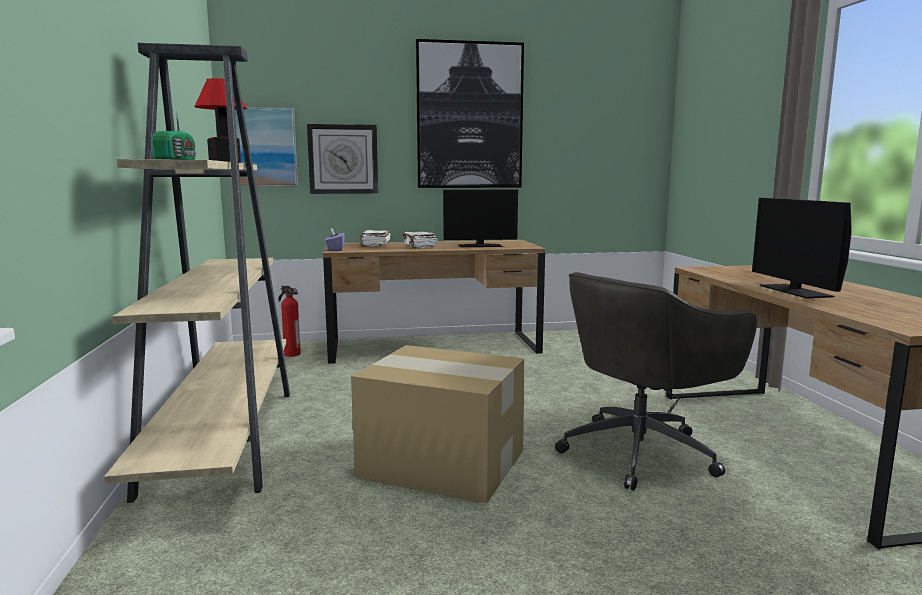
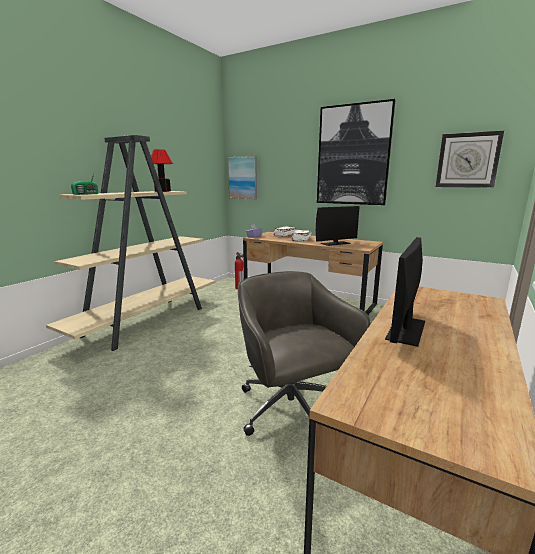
camera: 40 degrees right, 5 degrees up
wall clock [307,124,378,194] -> wall clock moved to [436,131,504,188]
cardboard box [351,345,525,503] -> none
monitor [443,190,518,247] -> monitor turned 60 degrees counterclockwise [316,206,360,246]
grey office chair [555,272,757,491] -> grey office chair turned 60 degrees clockwise [238,271,371,436]

